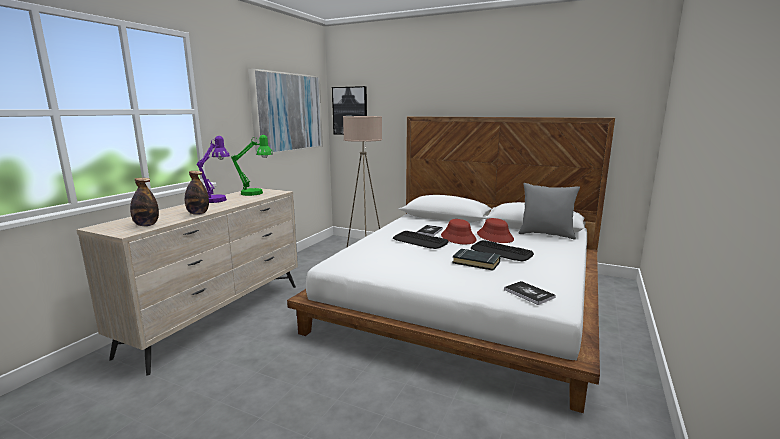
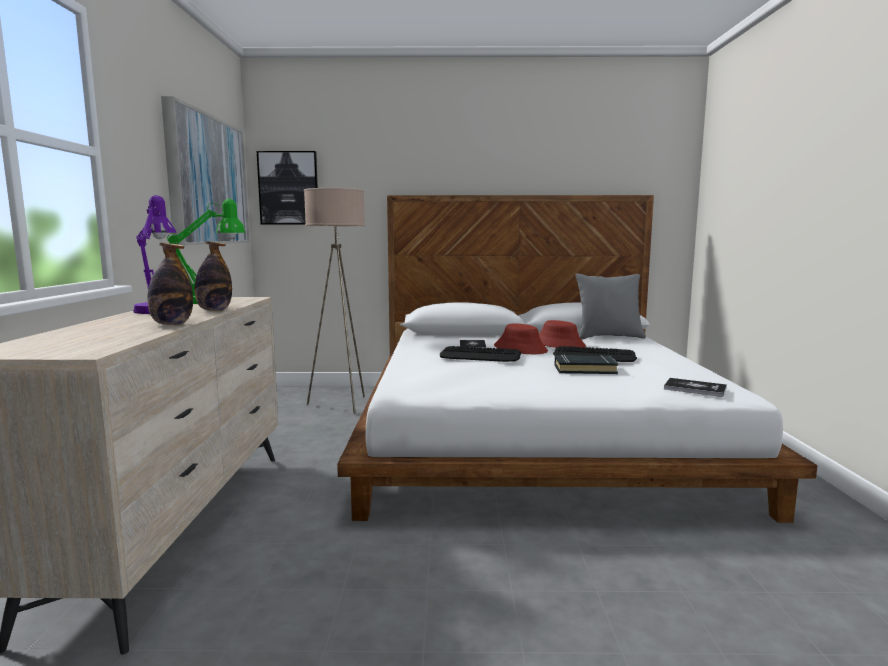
camera: 25 degrees left, 5 degrees down
bottle [130,178,159,226] -> bottle moved to [195,241,232,311]

